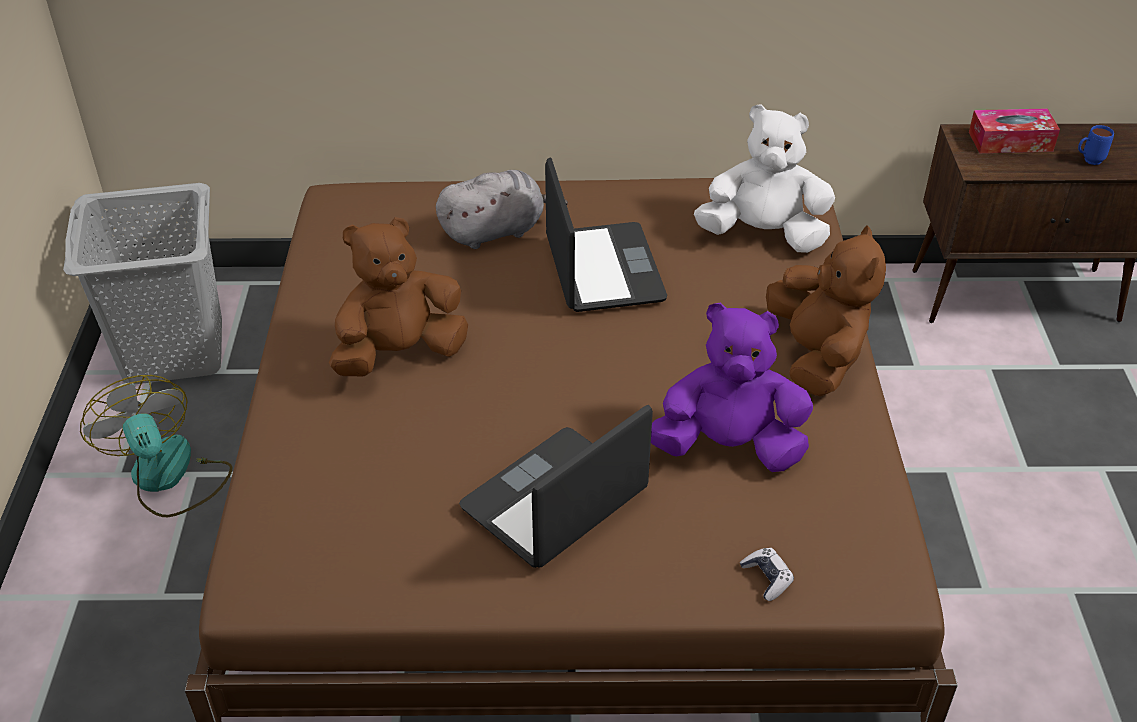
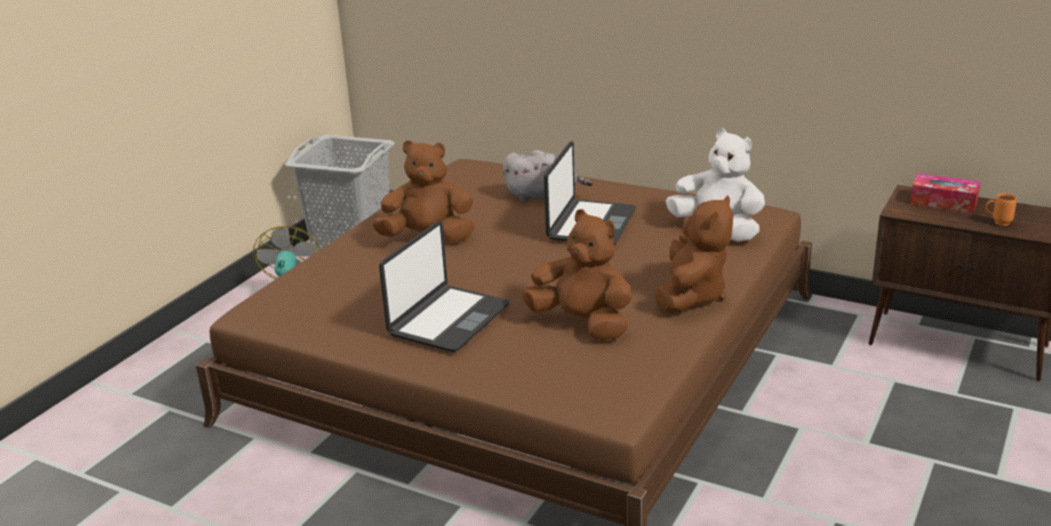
camera: 30 degrees right, 15 degrees down
laptop [459,405,653,568] -> laptop turned 135 degrees clockwise [379,221,509,352]
purple plush toy [651,302,813,472] -> brown plush toy [521,209,632,340]
game controller [740,548,794,601] -> none
blue mug [1078,125,1114,165] -> orange mug [986,193,1017,226]

